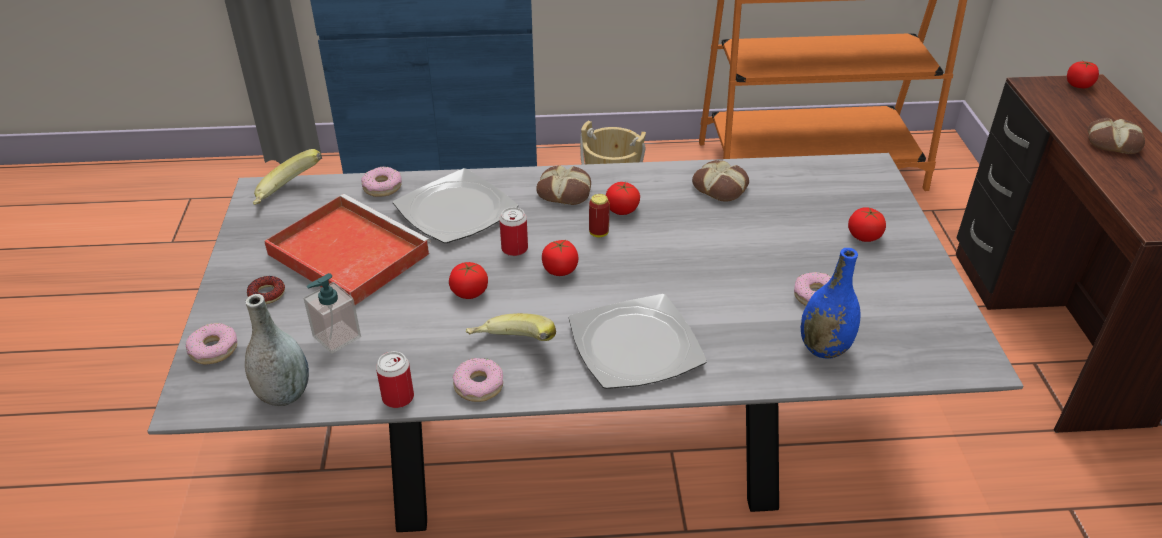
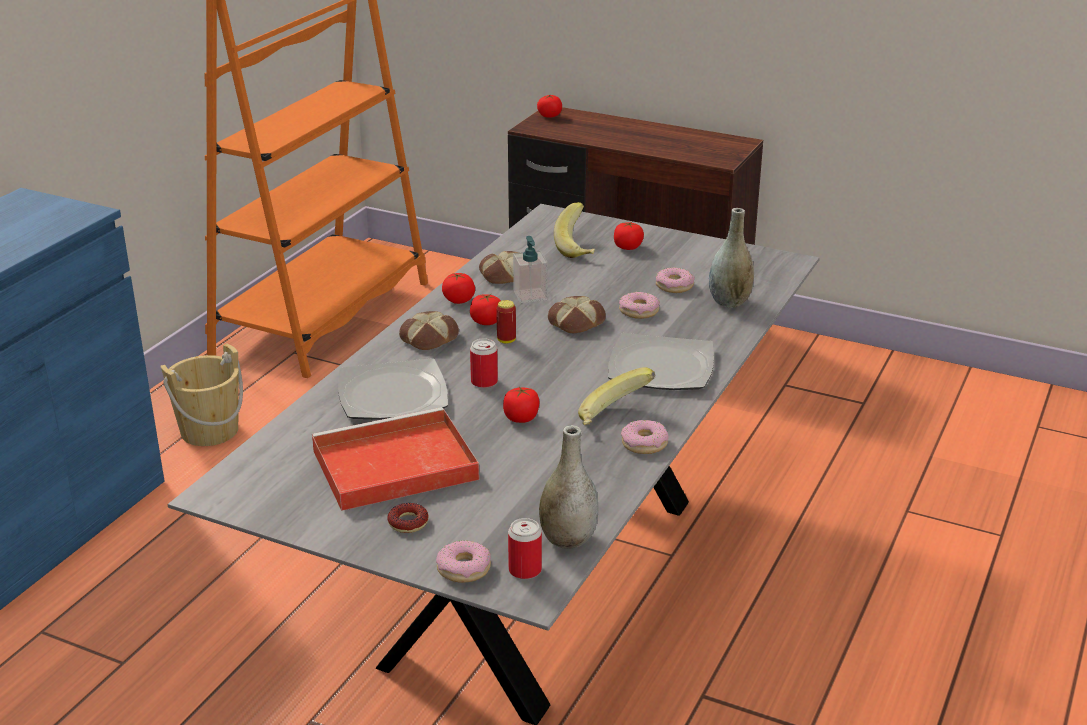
camera: 60 degrees left, 10 degrees down
banana [253,149,321,205] -> banana moved to [554,202,595,258]
soap dispenser [303,273,361,354] -> soap dispenser moved to [513,236,547,303]
donut [361,166,402,197] -> donut moved to [619,292,660,319]
can [376,351,414,408] -> can moved to [508,518,542,579]
tomato [542,240,579,276] -> tomato moved to [442,273,475,304]
blue vase [801,248,860,359] -> grey vase [709,208,754,308]
bread [1088,118,1145,154] -> bread moved to [548,296,606,333]

